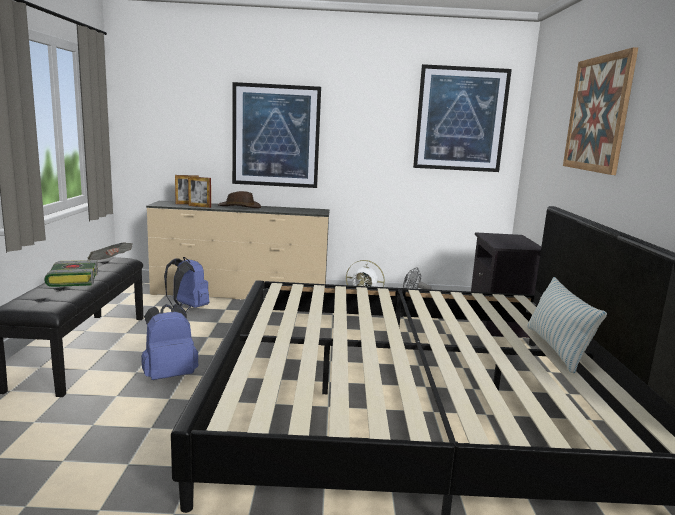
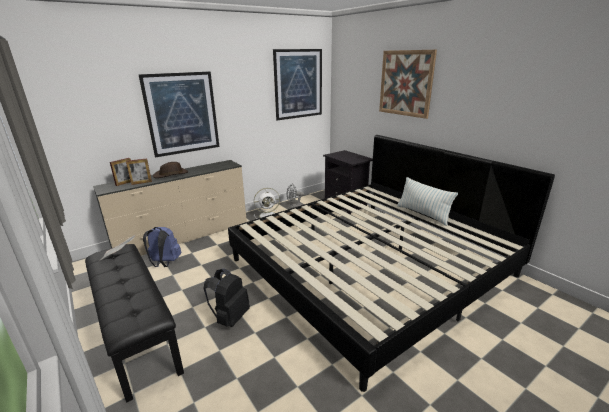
camera: 35 degrees left, 10 degrees up
book [44,260,98,287] -> none
blue backpack [141,304,198,380] -> black backpack [203,269,250,327]

